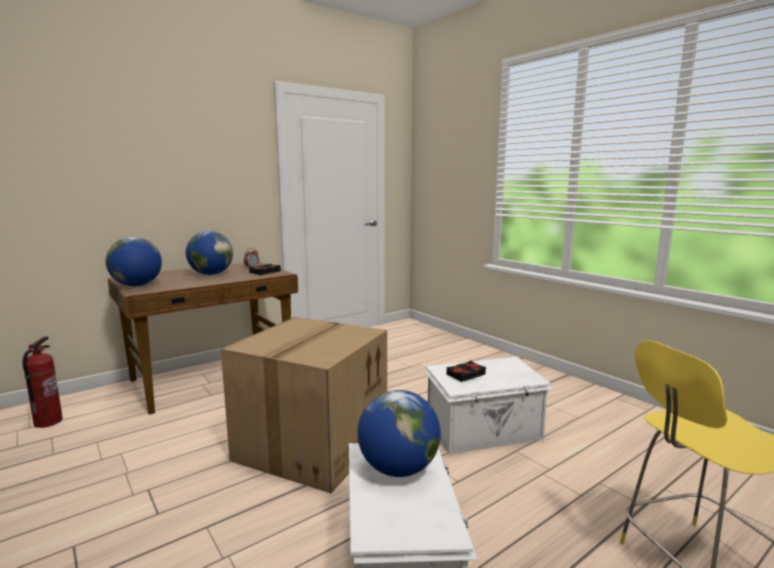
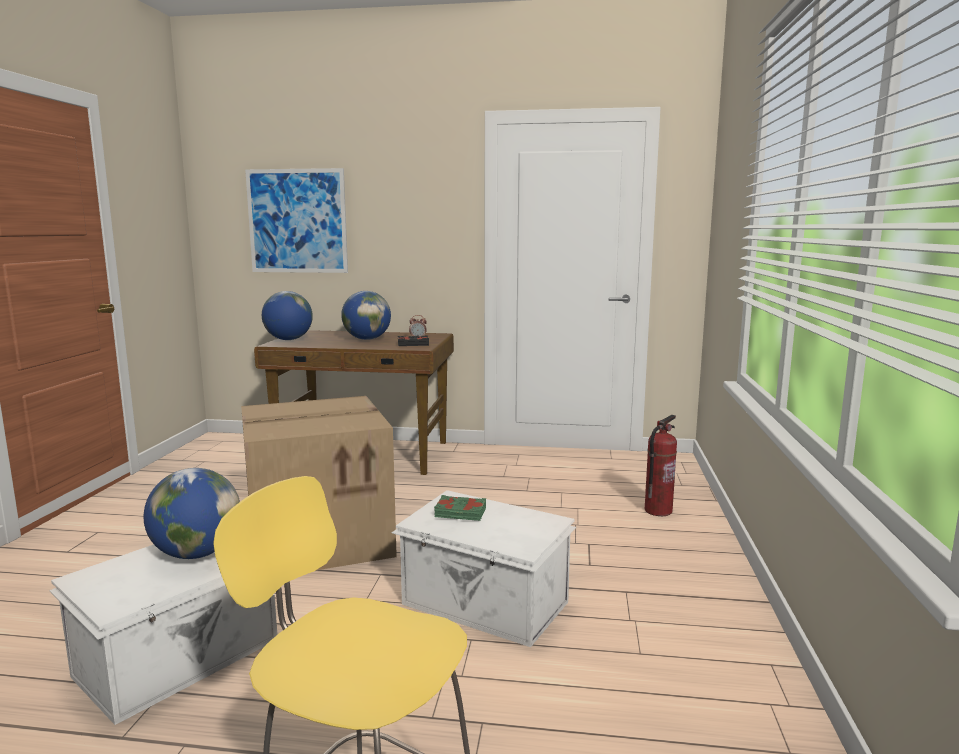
camera: 45 degrees right, 0 degrees up
fire extinguisher [22,336,63,428] -> fire extinguisher moved to [645,415,677,516]
black book [447,360,486,382] -> green book [434,495,486,521]
none -> picture [245,168,348,273]

